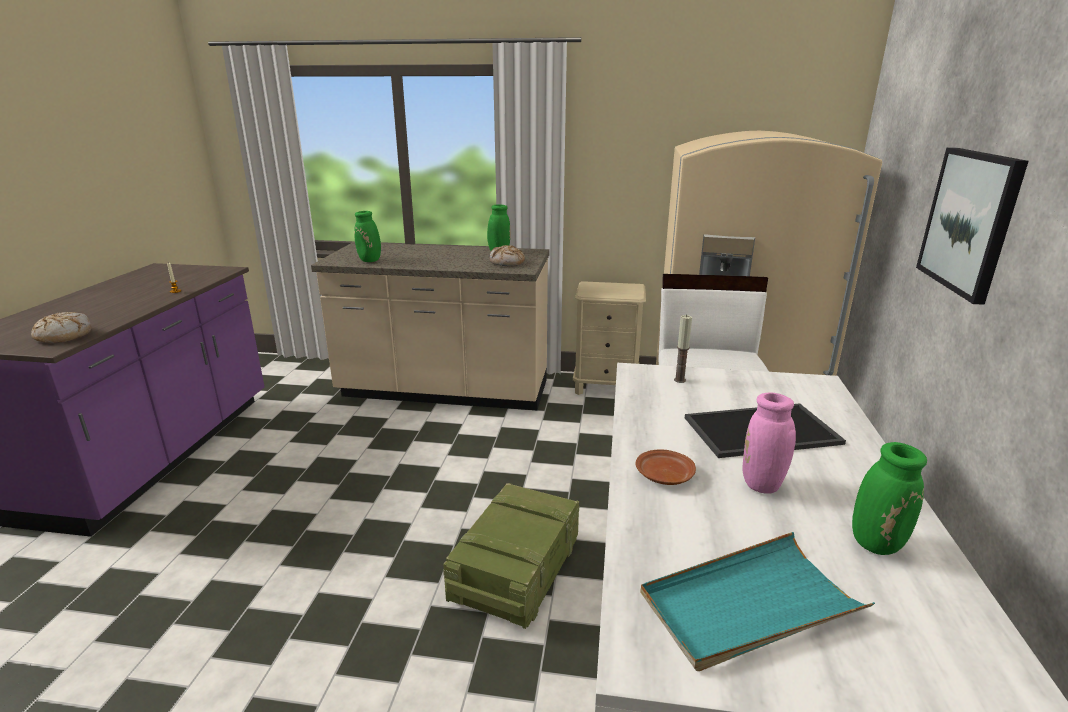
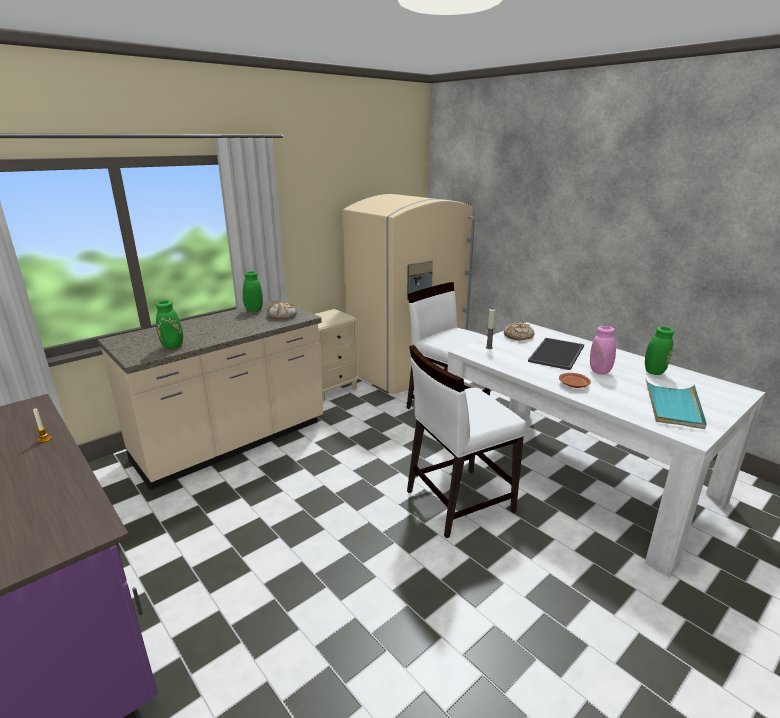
camera: 50 degrees left, 0 degrees up
bread [31,312,92,343] -> bread moved to [504,322,535,340]
crate [443,483,579,629] -> white chair [407,345,526,538]
picture [916,148,1028,305] -> none

